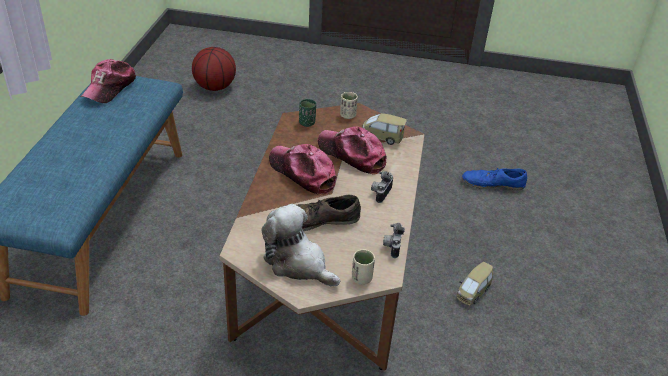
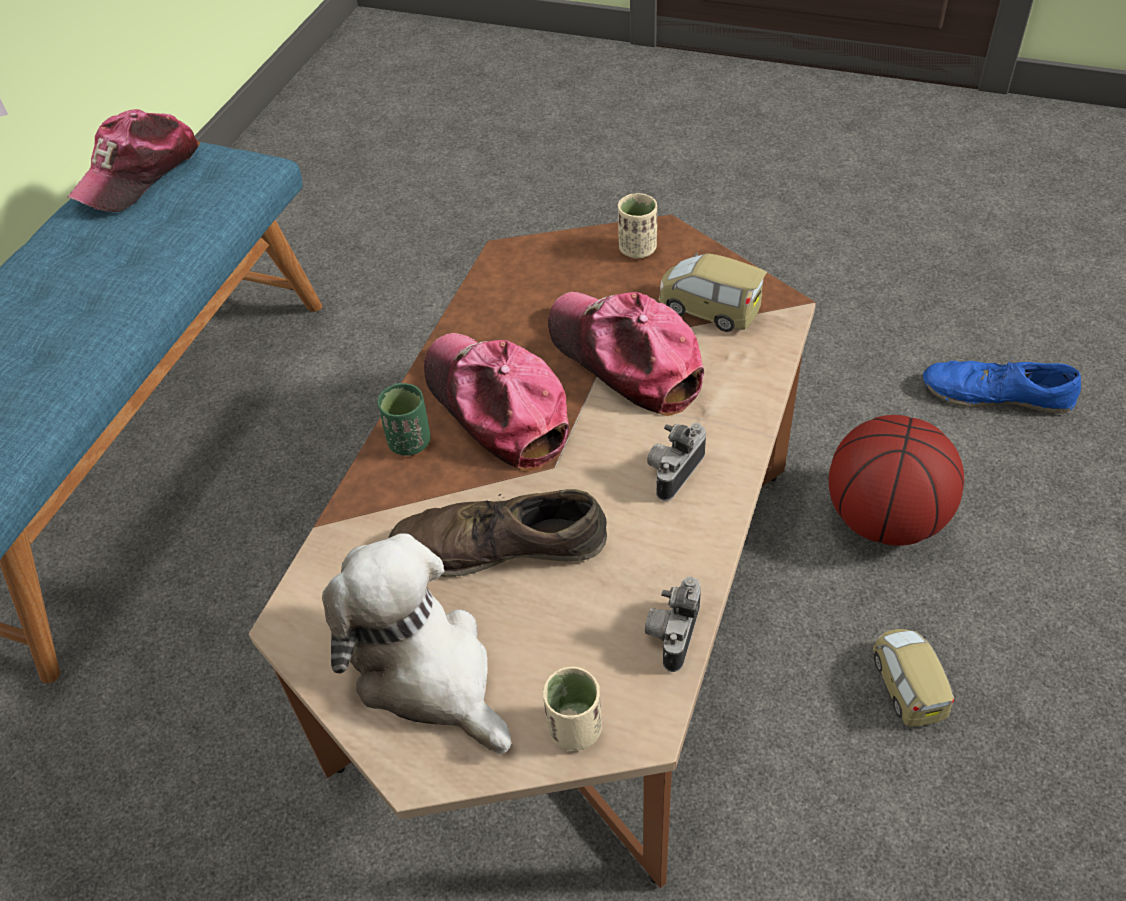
camera: 15 degrees right, 10 degrees up
basketball [192,47,236,91] -> basketball moved to [829,415,964,546]
green cup [299,99,316,127] -> green cup moved to [377,383,431,456]
toy car [456,262,493,305] -> toy car turned 120 degrees clockwise [873,629,954,727]

